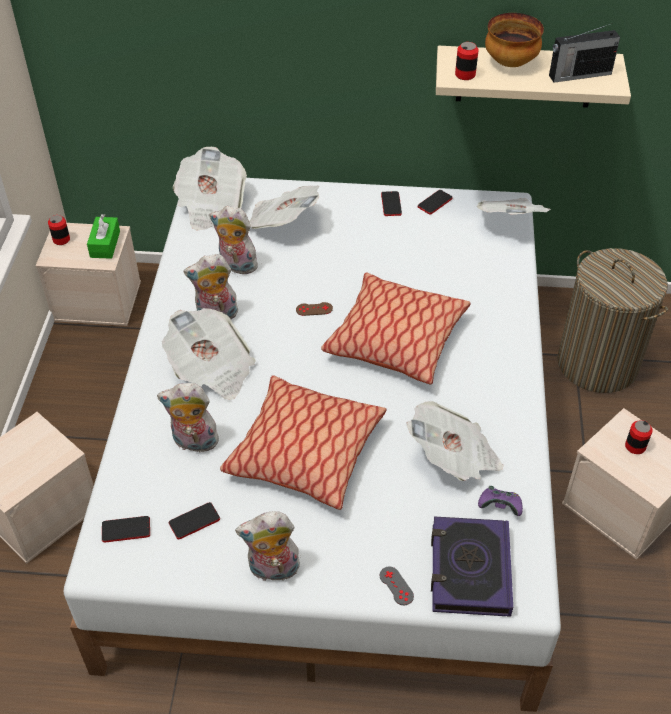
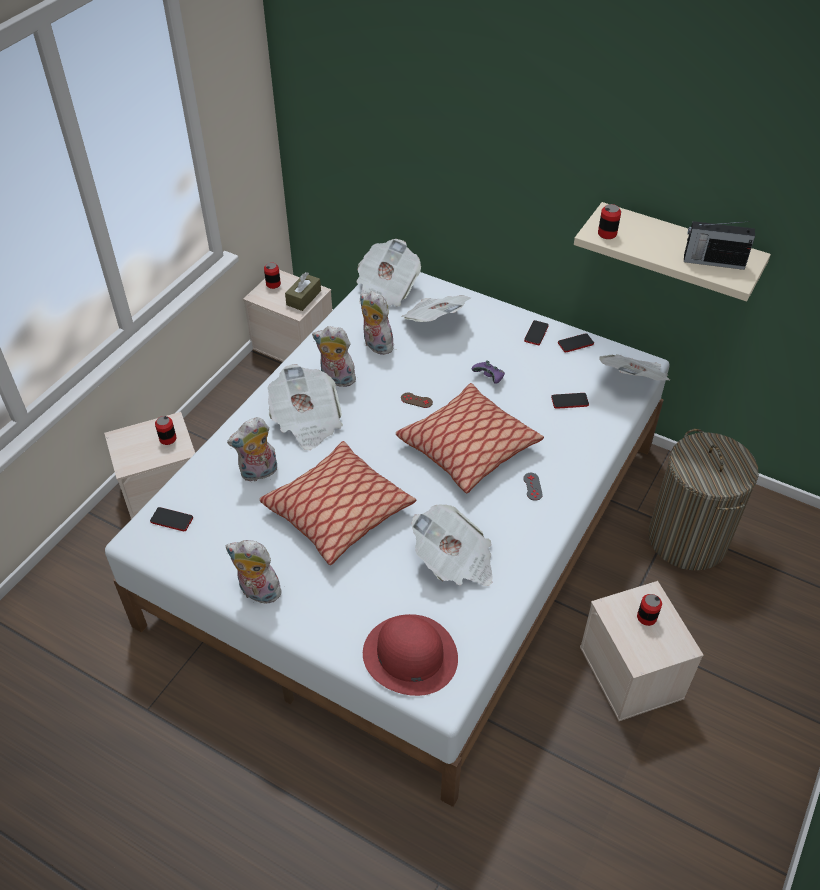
camera: 25 degrees right, 0 degrees up
green tissue box [87,214,120,259] -> brown tissue box [285,272,321,311]
plush toy [157,383,221,452] -> plush toy turned 60 degrees counterclockwise [227,417,277,482]
phone [169,502,220,539] -> phone moved to [551,393,589,409]
grey game controller [380,567,414,605] -> grey game controller moved to [523,473,543,501]
book [431,516,513,617] -> red hat [363,614,458,696]
purple game controller [478,486,523,516] -> purple game controller moved to [472,360,505,384]
bowl [485,13,544,67] -> none
none -> can [155,416,177,445]

